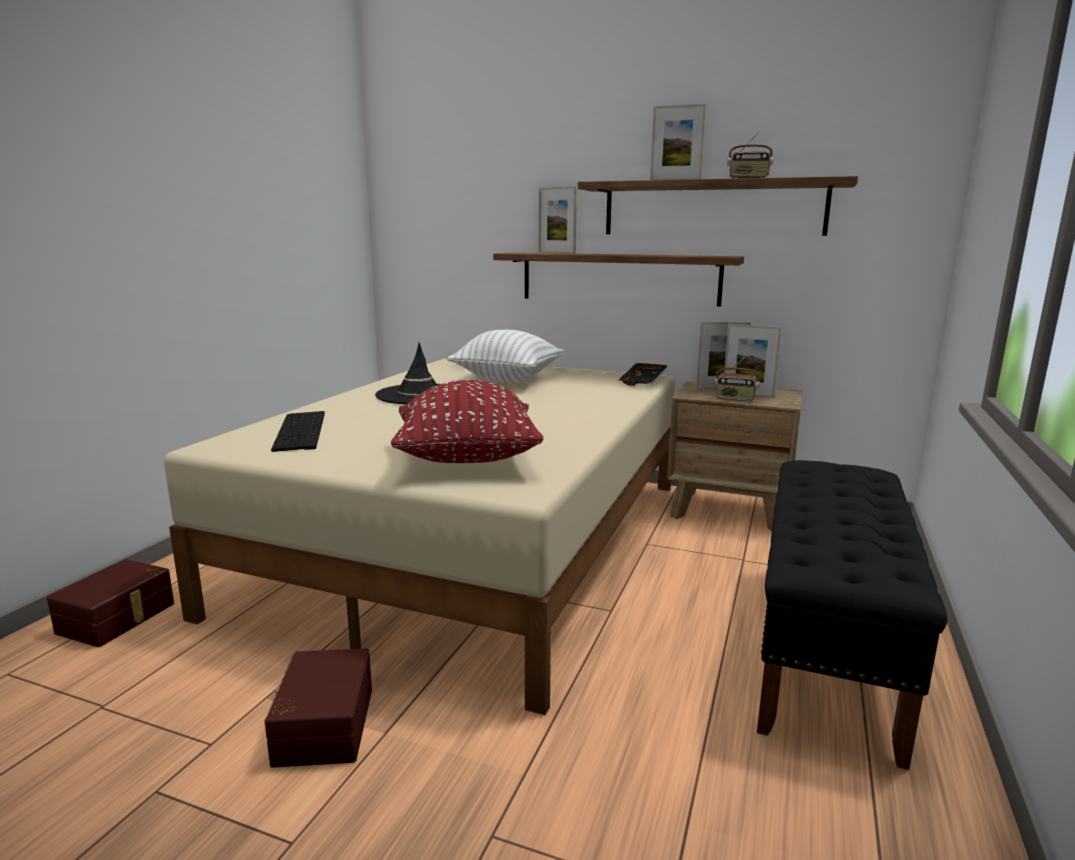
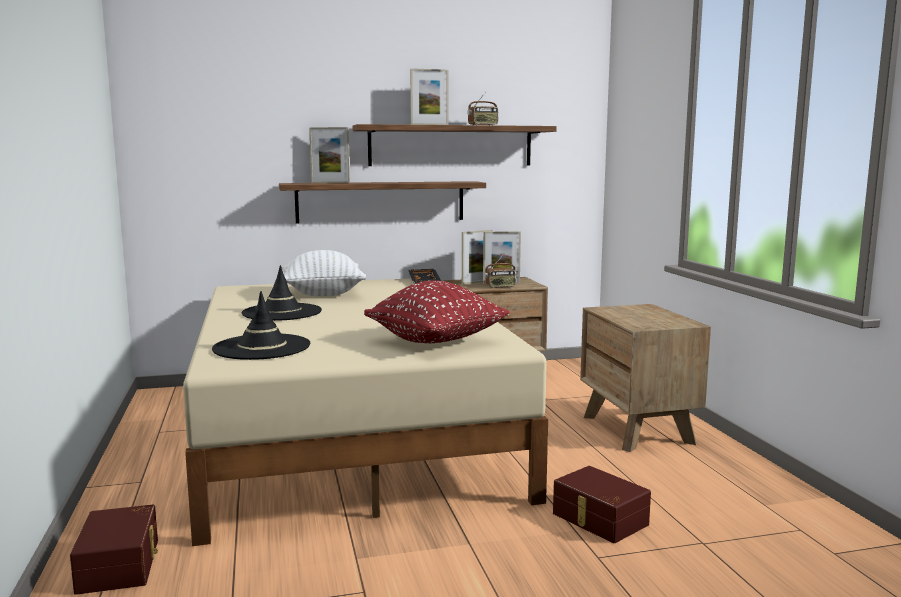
camera: 35 degrees left, 5 degrees down
brown storage box [265,648,372,768] -> brown storage box moved to [553,466,651,543]
keyboard [271,411,325,452] -> black hat [212,291,310,360]
black bench [757,460,947,770] -> brown nightstand [580,304,711,452]

